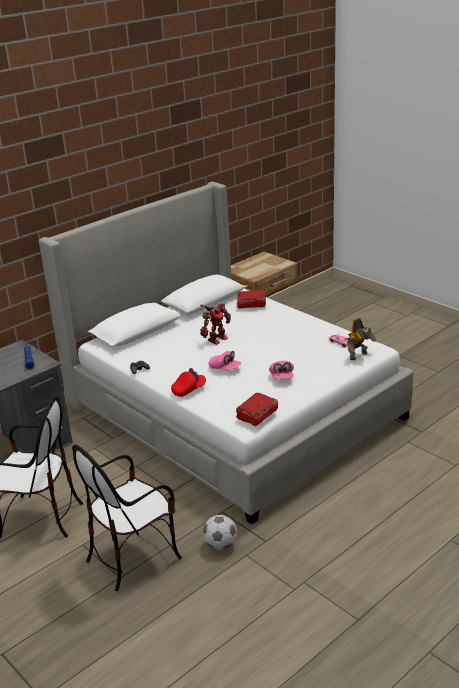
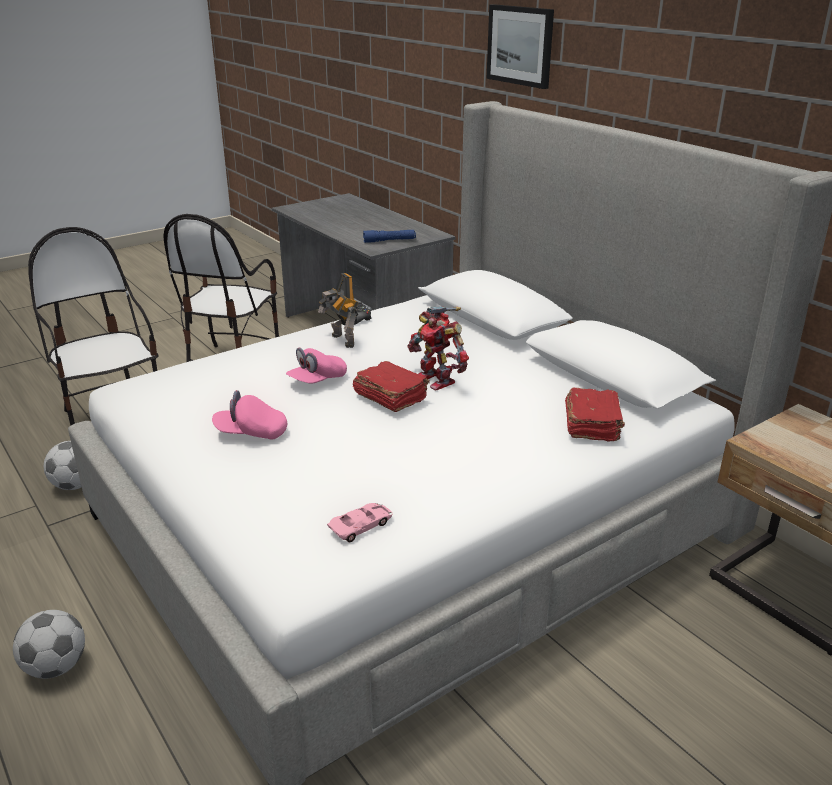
camera: 95 degrees right, 0 degrees up
red cap [171,368,206,397] -> none
red book [236,393,278,426] -> red book moved to [353,361,430,412]
toy robot [347,318,376,360] -> toy robot moved to [318,273,358,348]
none -> football [13,610,85,679]
none -> picture [486,4,554,89]

